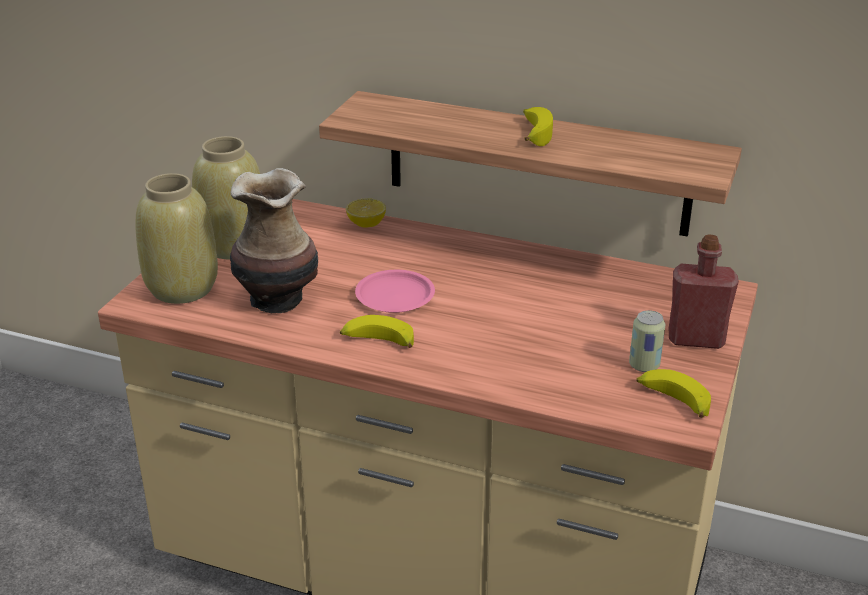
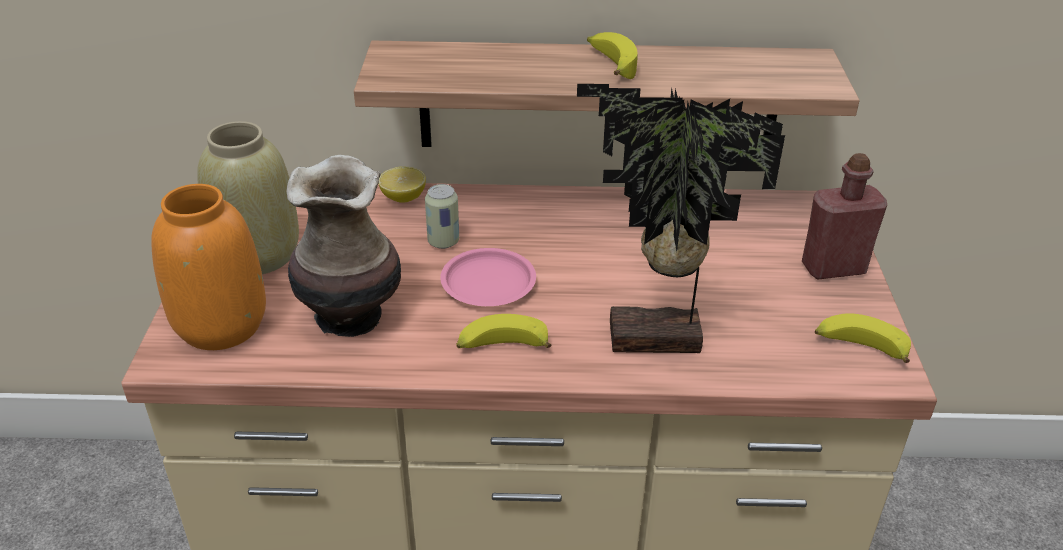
camera: 20 degrees left, 5 degrees up
beige vase [136,173,218,304] -> orange vase [151,184,266,350]
can [629,310,665,372] -> can moved to [425,184,459,249]
none -> potted plant [577,84,785,353]

